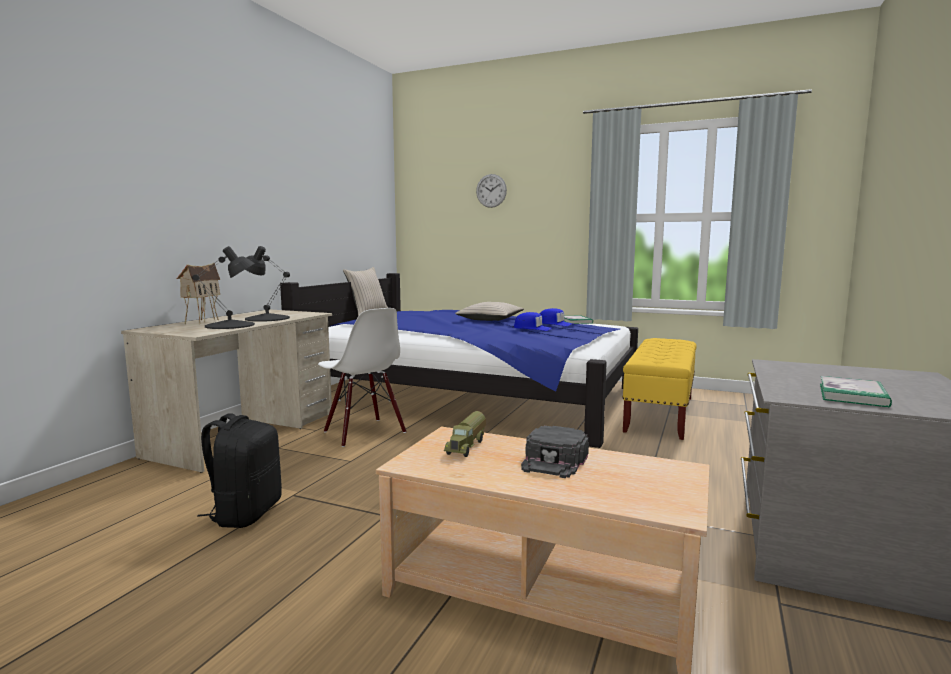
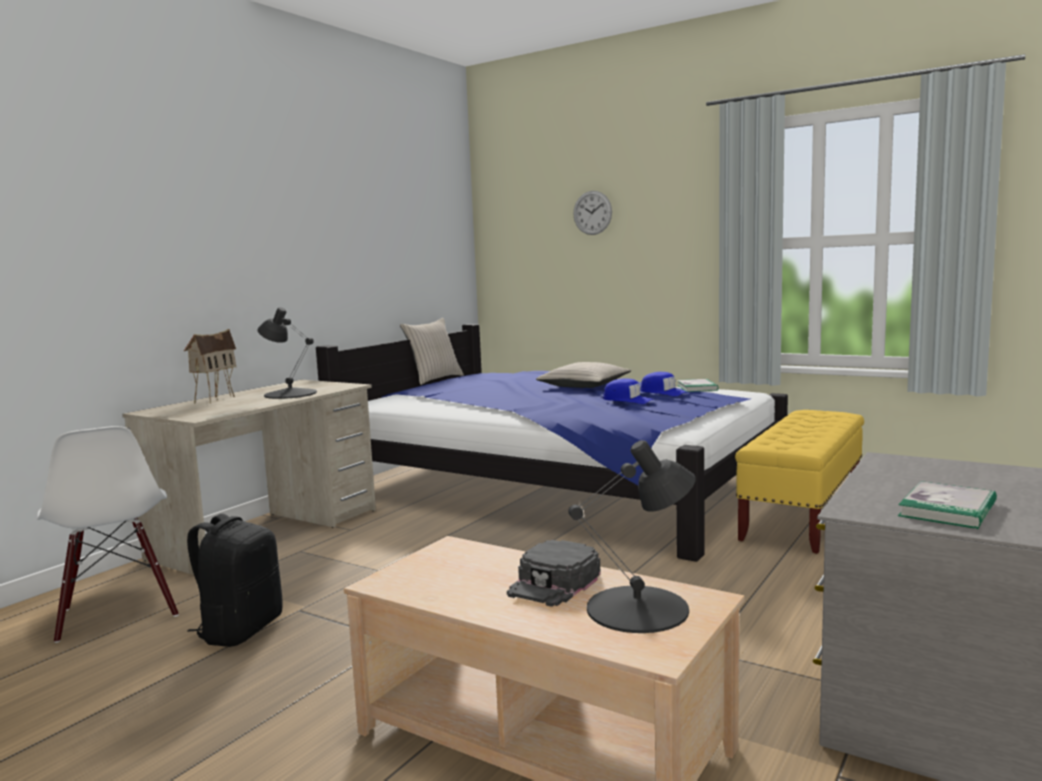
camera: 10 degrees right, 0 degrees up
black table lamp [192,246,255,329] -> black table lamp moved to [568,440,696,633]
white chair [318,308,406,447] -> white chair moved to [37,426,179,643]
toy truck [444,411,486,457] -> none

